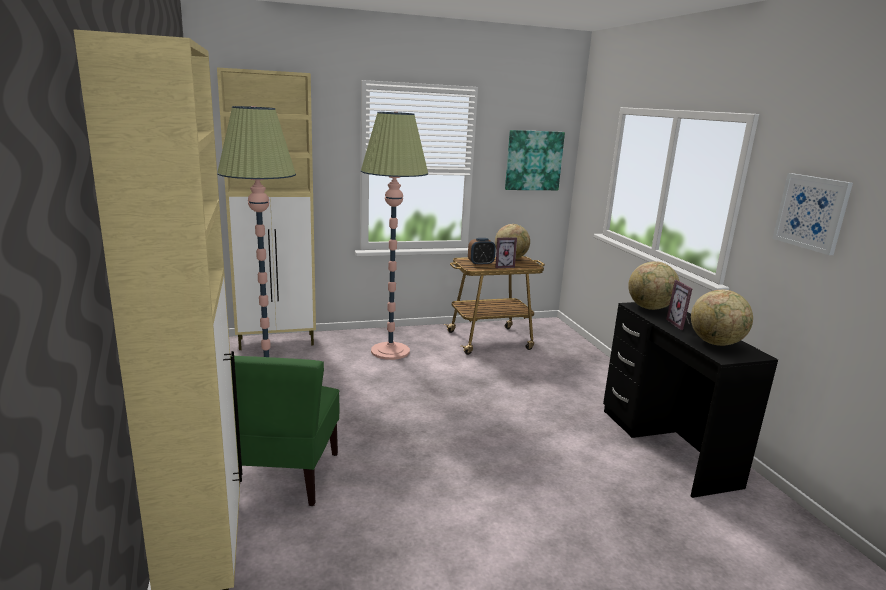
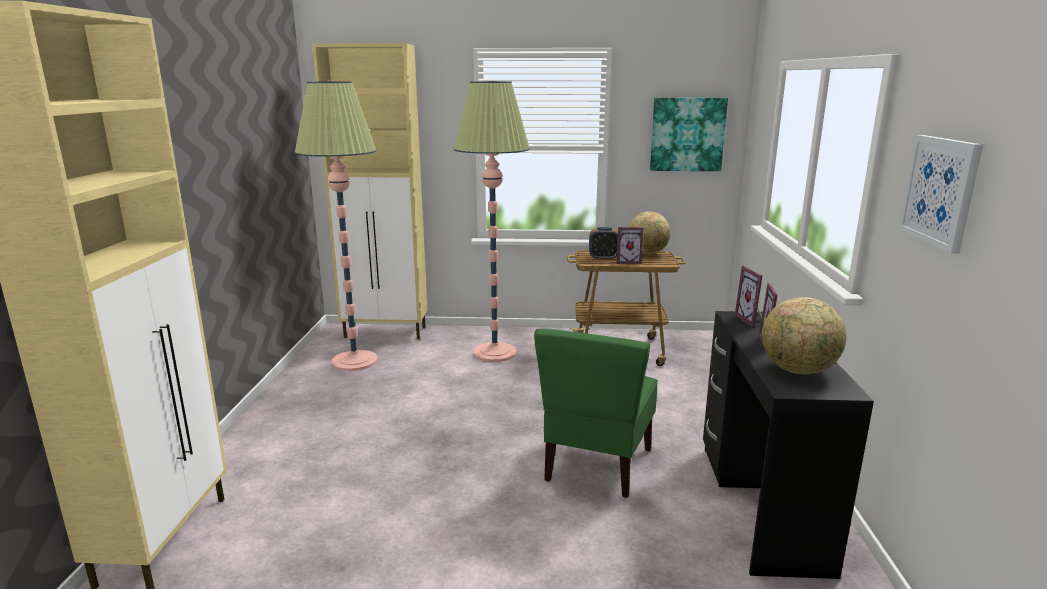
camera: 20 degrees right, 0 degrees up
green chair [230,355,339,506] -> green chair moved to [534,329,658,498]
globe [628,261,679,310] -> picture frame [735,266,762,327]

